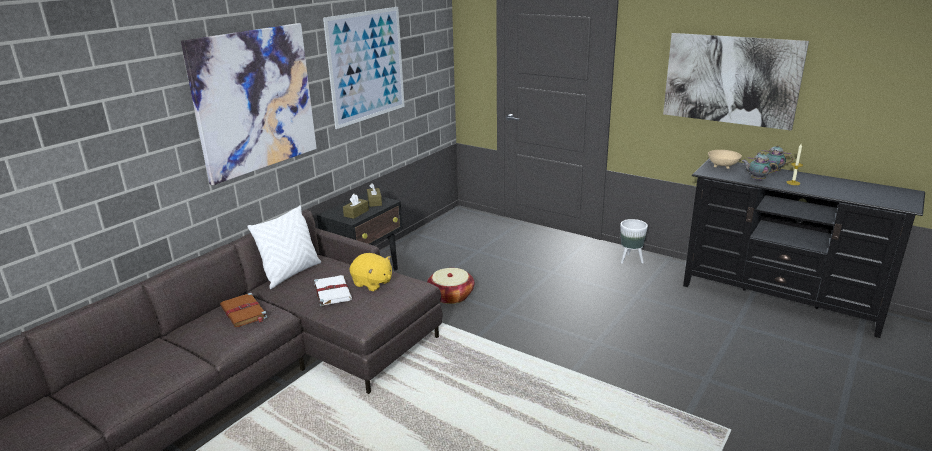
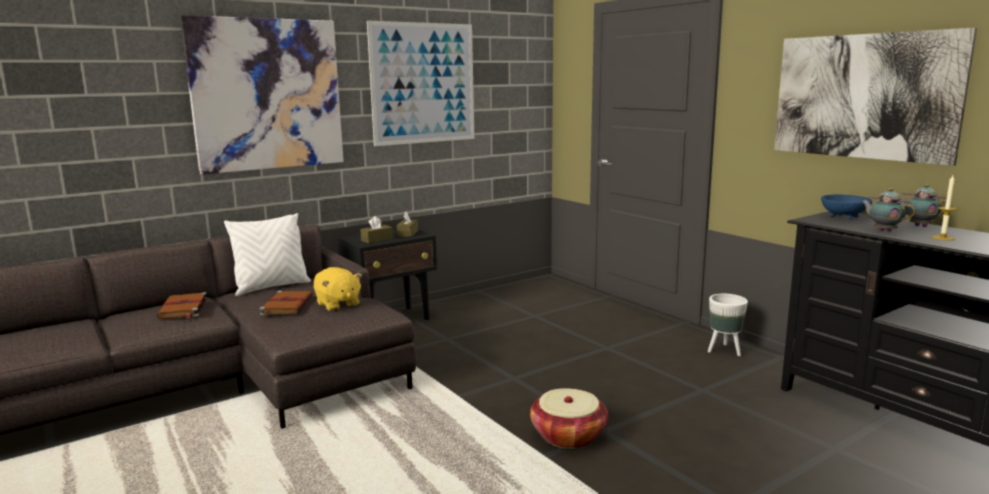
camera: 20 degrees right, 10 degrees down
white book [314,275,352,306] -> brown book [259,291,313,315]
basket [427,268,474,304] -> basket moved to [530,388,608,449]
beige bowl [708,150,742,169] -> blue bowl [821,194,872,219]

